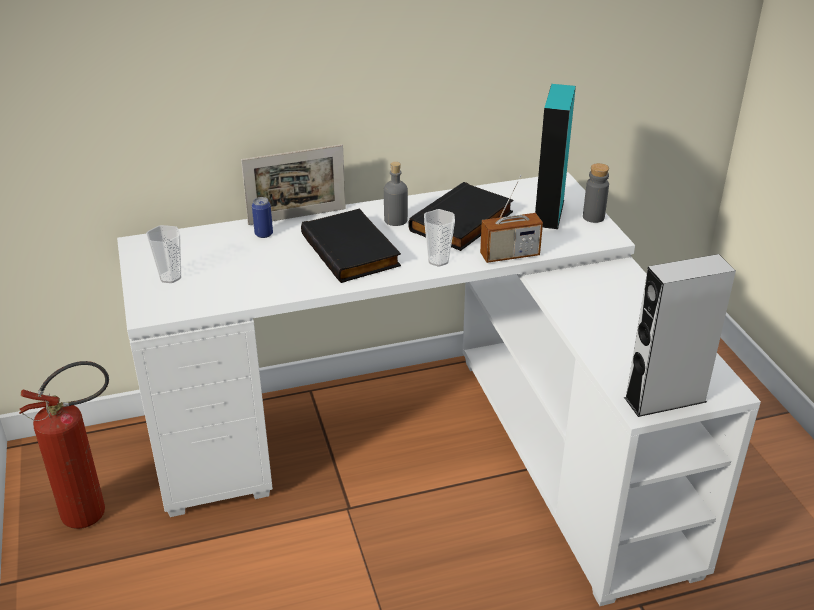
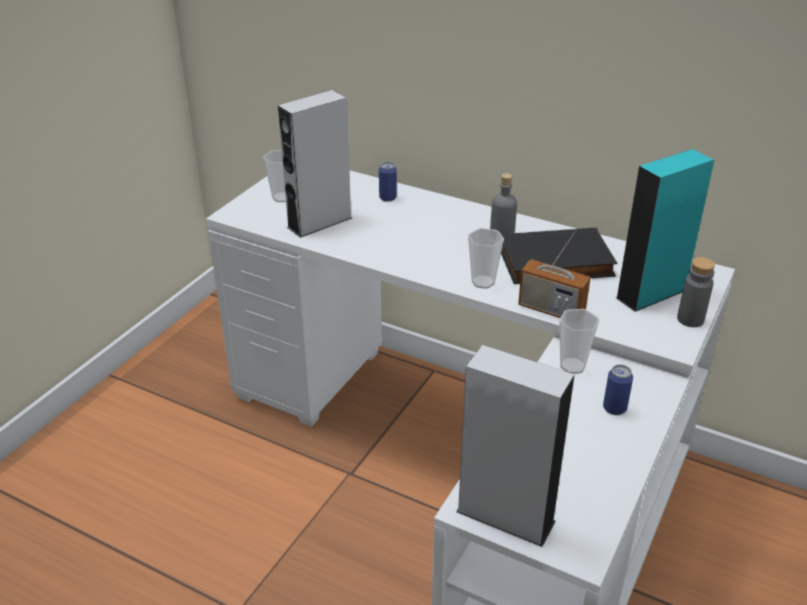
camera: 45 degrees right, 0 degrees up
fire extinguisher [19,361,109,529] -> none
picture frame [241,144,346,225] -> none
black book [301,209,401,283] -> none
none -> grey speaker [278,90,352,238]
none -> cup [559,309,599,374]
none -> can [603,364,633,415]

